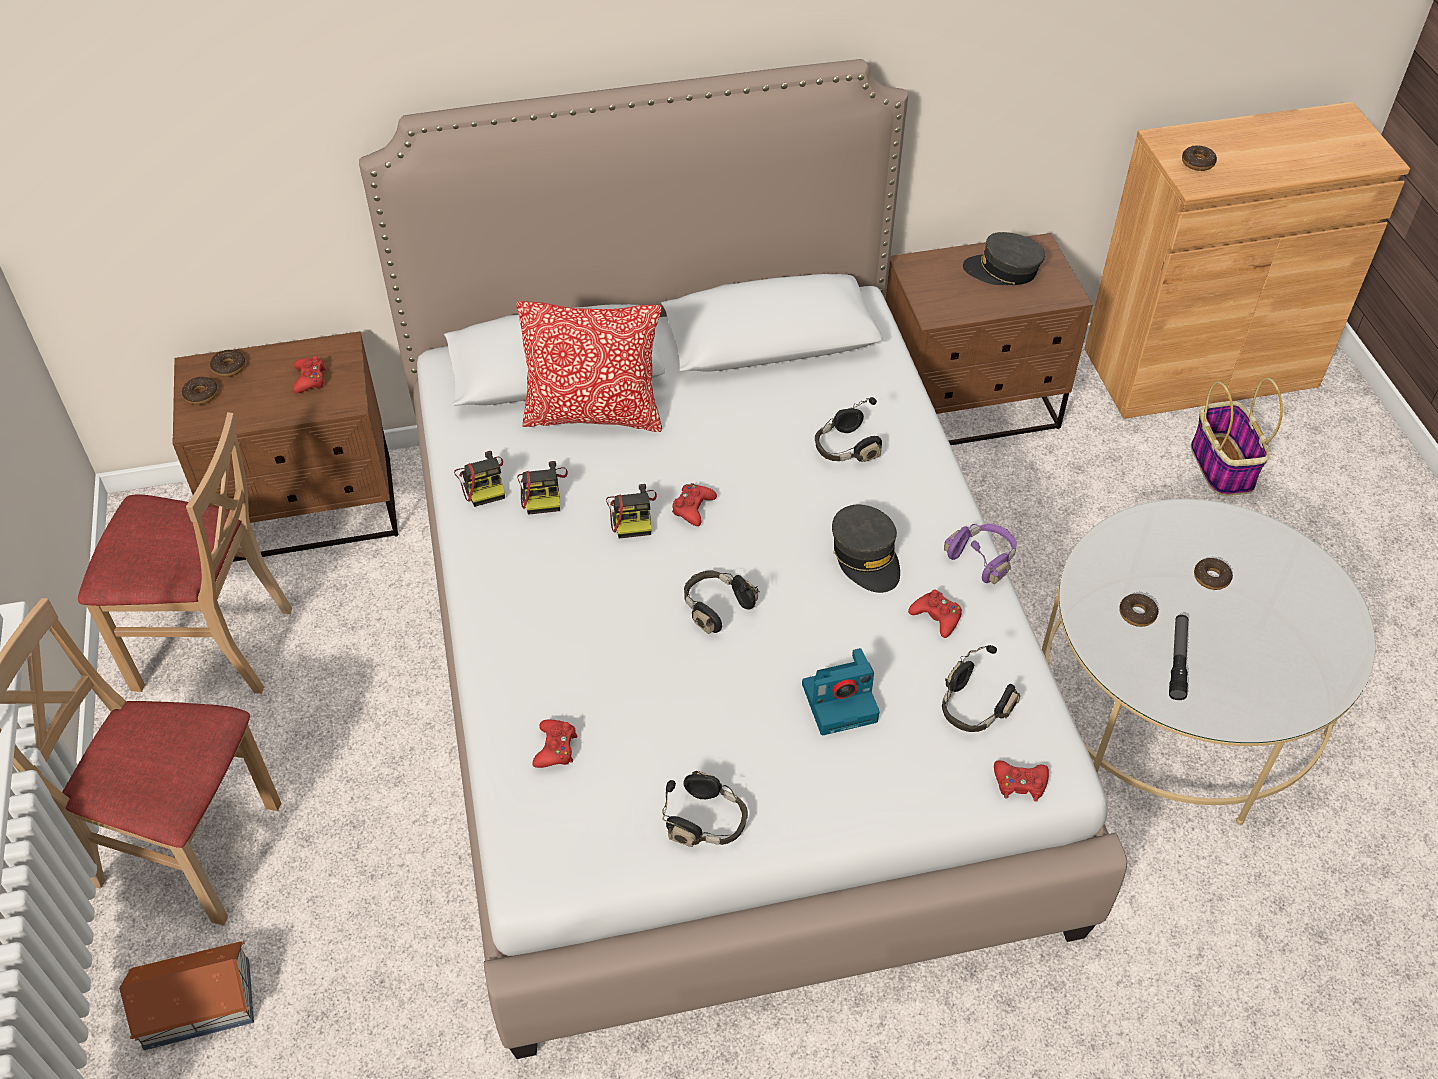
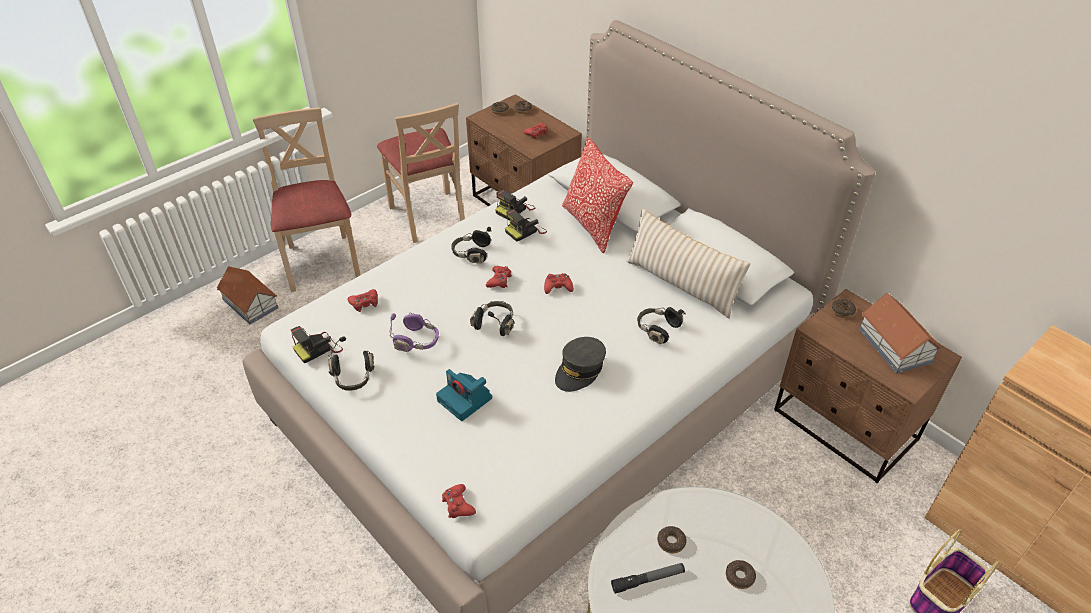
camera: 60 degrees right, 5 degrees down
camera [606,484,657,538] -> camera moved to [291,326,343,364]
red game controller [908,590,962,638] -> red game controller moved to [486,266,512,288]
black headphones [942,645,1020,732] -> black headphones moved to [451,227,492,263]
purple headphones [944,523,1017,584] -> purple headphones moved to [390,313,439,352]
grey cap [963,232,1045,285] -> toy house [859,293,942,374]
donut [1182,145,1217,171] -> donut moved to [831,299,856,318]
none -> beige pillow [626,209,750,319]

